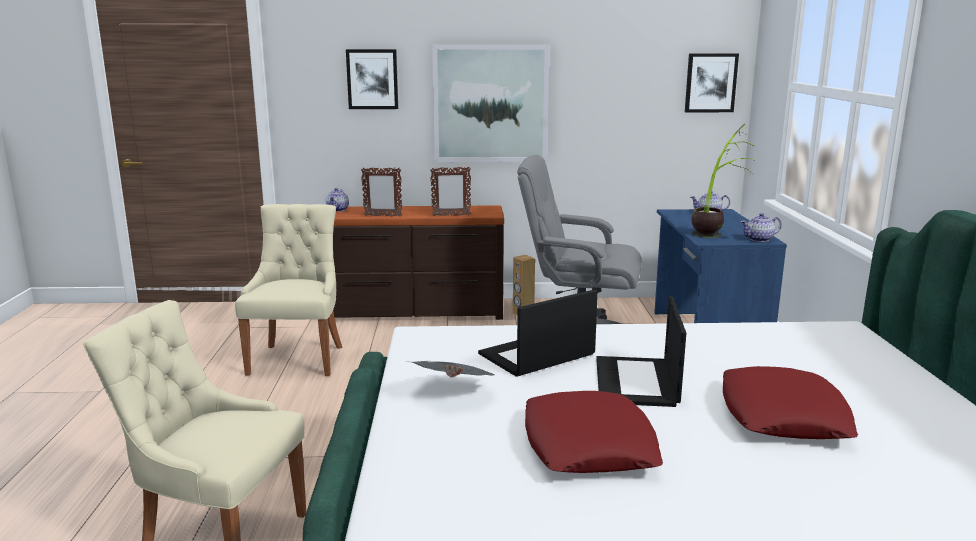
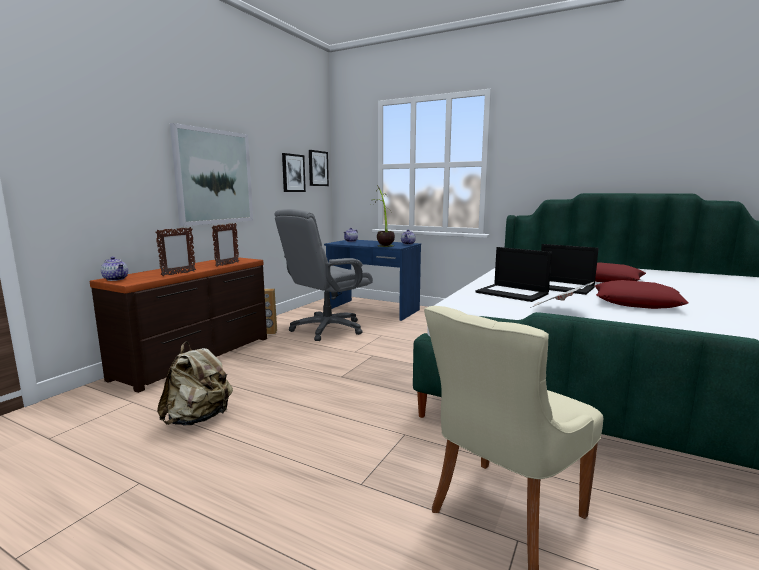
camera: 60 degrees left, 5 degrees down
beige chair [235,204,342,376] -> beige backpack [157,341,233,426]
picture [346,49,398,109] -> picture moved to [282,153,306,192]
laptop [478,289,598,377] -> laptop turned 45 degrees counterclockwise [476,247,552,302]

